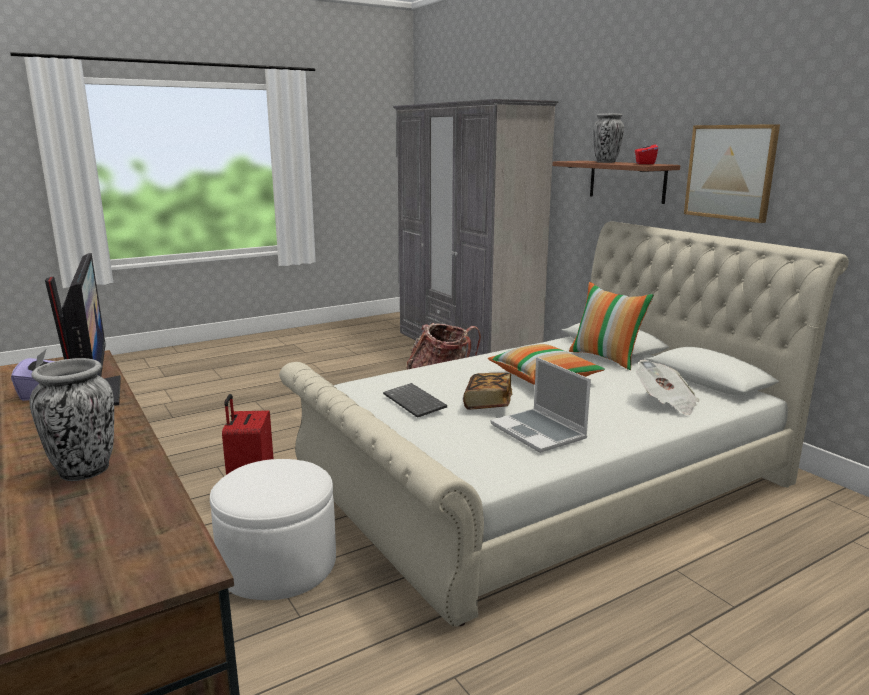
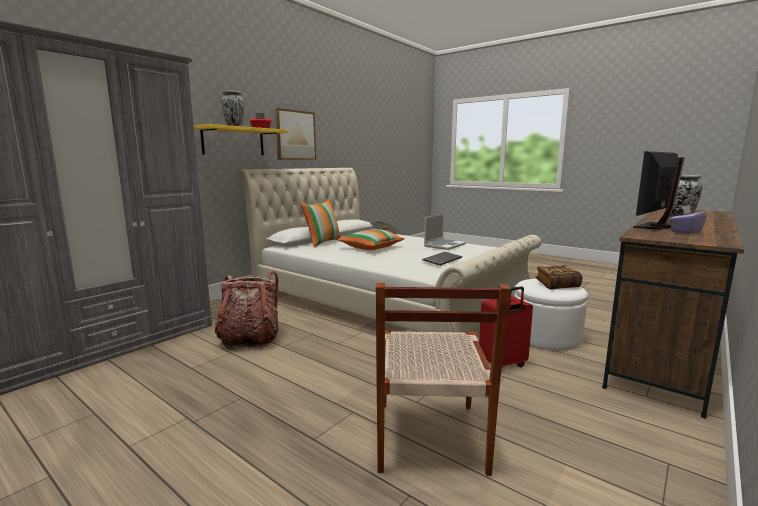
camera: 110 degrees left, 5 degrees down
book [463,373,512,410] -> book moved to [536,265,583,289]
brown shelf [552,161,680,204] -> yellow shelf [194,124,288,155]
none -> chair [376,283,510,476]

